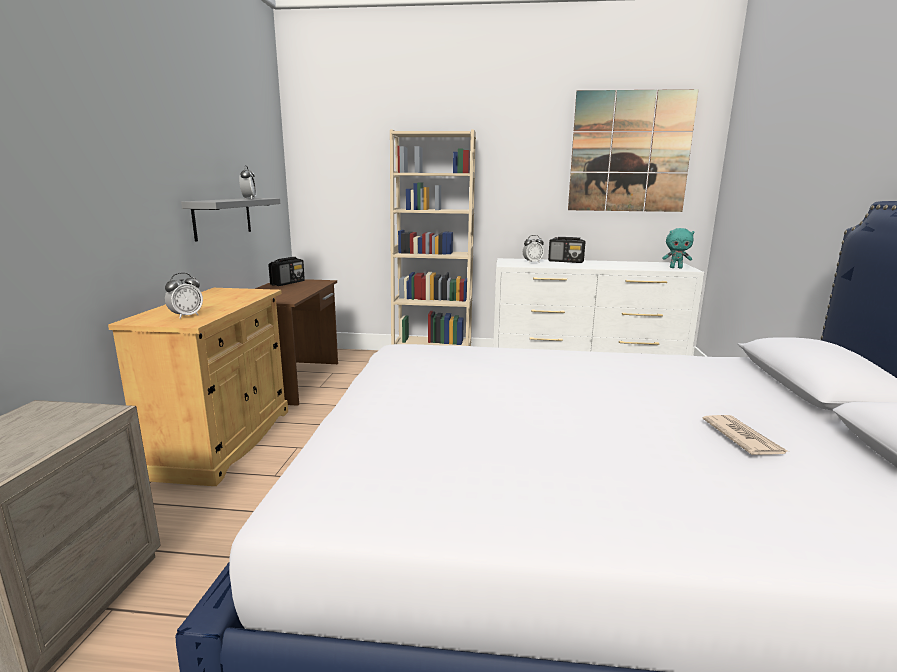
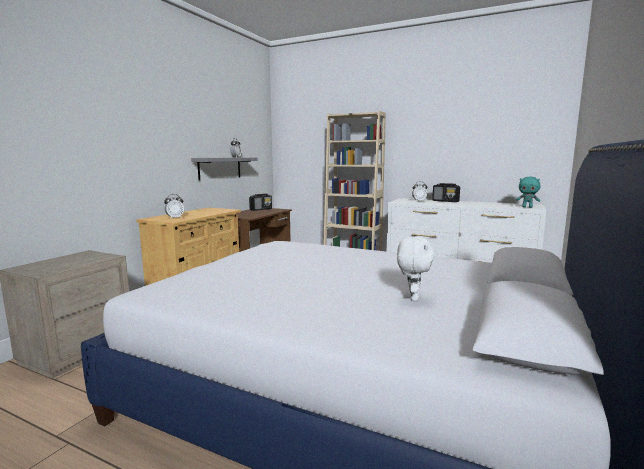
camera: 20 degrees right, 5 degrees down
picture [568,89,699,212] -> none
newspaper [703,415,788,455] -> white plush toy [397,236,435,301]

